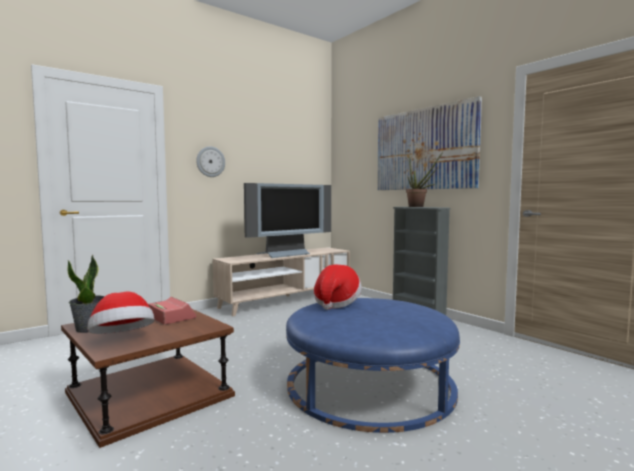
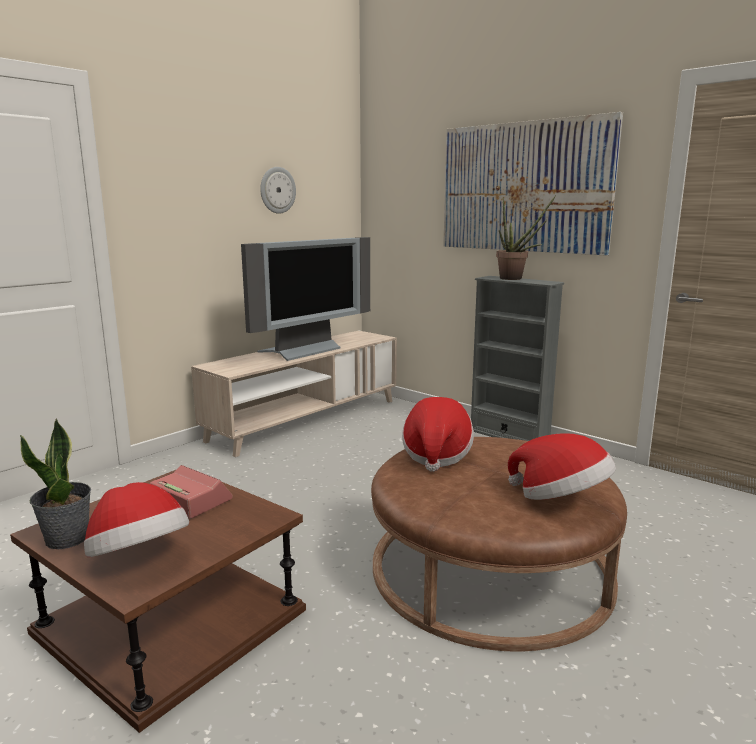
camera: 10 degrees left, 10 degrees up
wall clock [196,146,225,177] -> wall clock moved to [260,167,296,214]
blue ottoman [286,298,460,433] -> brown ottoman [371,437,627,652]
none -> hat [508,433,616,500]

